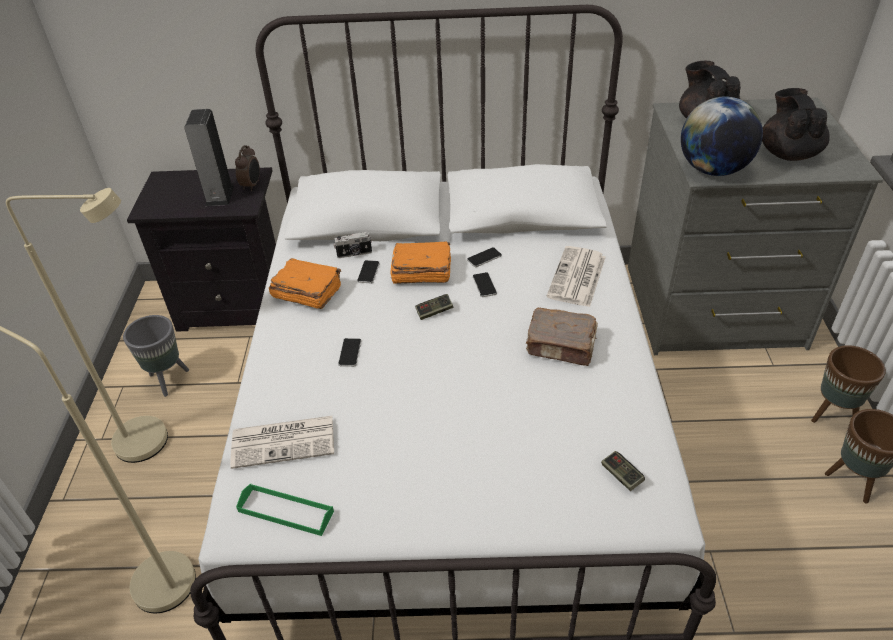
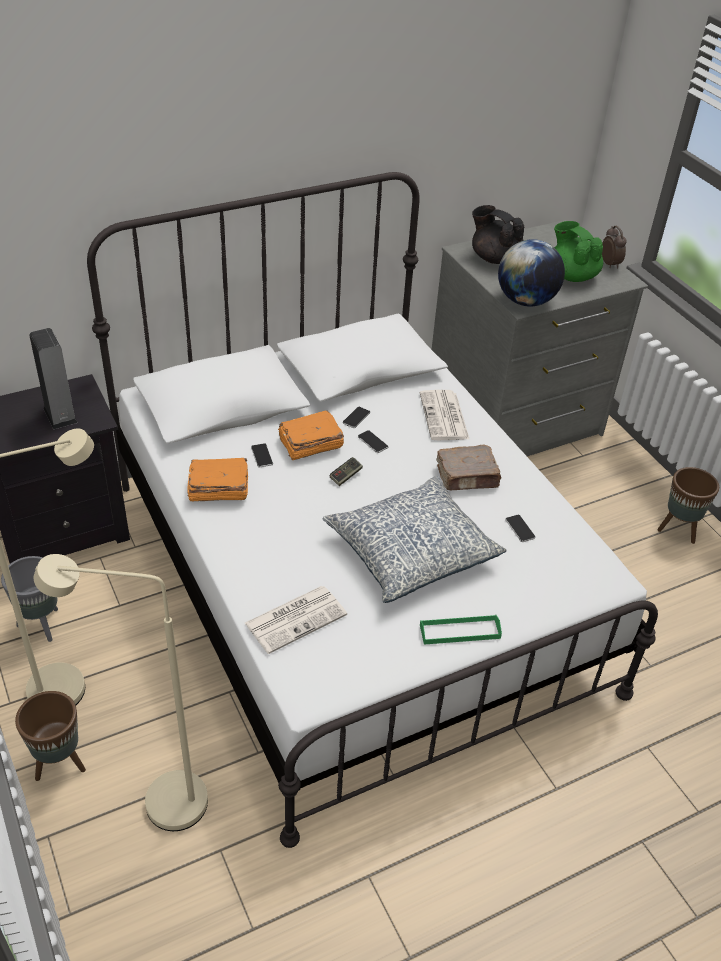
camera: 30 degrees left, 0 degrees up
alarm clock [235,145,260,191] -> alarm clock moved to [602,226,626,269]
green tray [236,483,334,536] -> green tray moved to [420,615,502,645]
camera [334,232,372,258] -> none
phone [338,338,361,367] -> phone moved to [505,515,535,542]
game controller [601,451,645,491] -> none
black teapot [762,88,830,161] -> green teapot [554,221,603,282]
brown planter [811,345,886,423] -> brown planter moved to [15,691,86,781]
none -> pillow [323,476,506,603]

